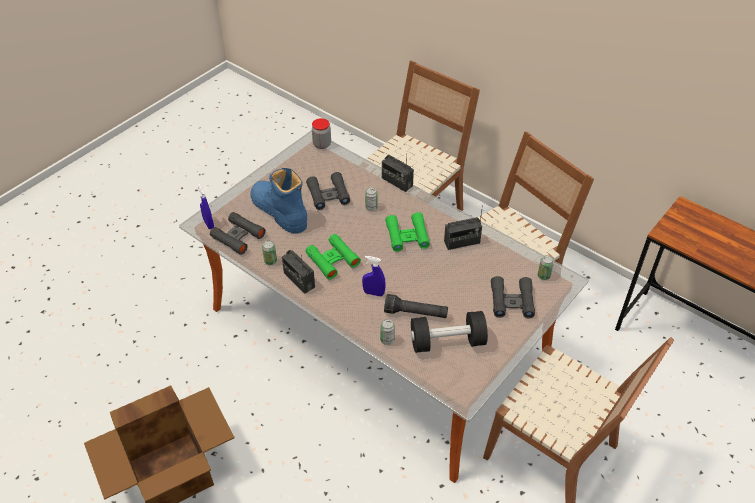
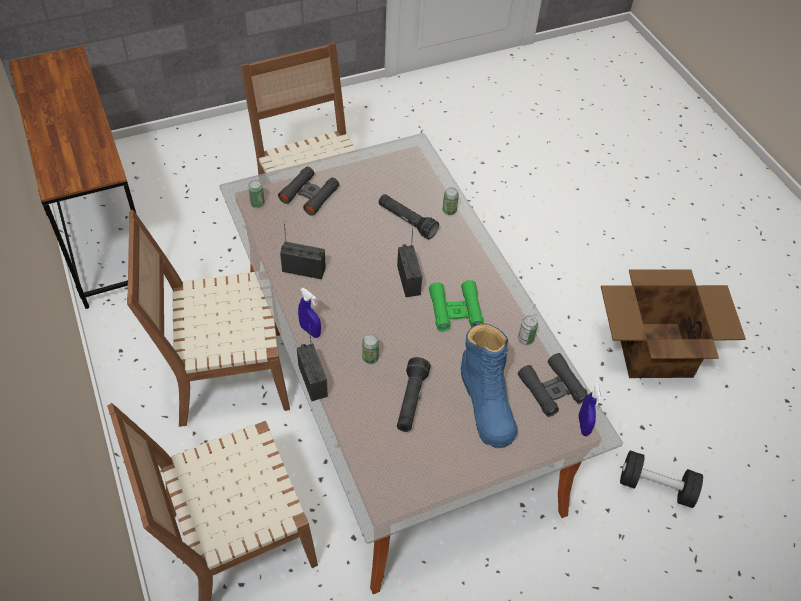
camera: 155 degrees left, 5 degrees up
radio [282,250,315,294] -> radio moved to [397,228,422,297]
black binoculars [306,172,350,210] -> black flashlight [397,357,431,432]
jar [312,118,331,149] -> none
blue spray bottle [362,256,386,297] -> blue spray bottle moved to [298,288,321,338]
green binoculars [385,212,430,252] -> none
black dumbbell [411,311,488,353] -> black dumbbell moved to [620,450,703,508]

